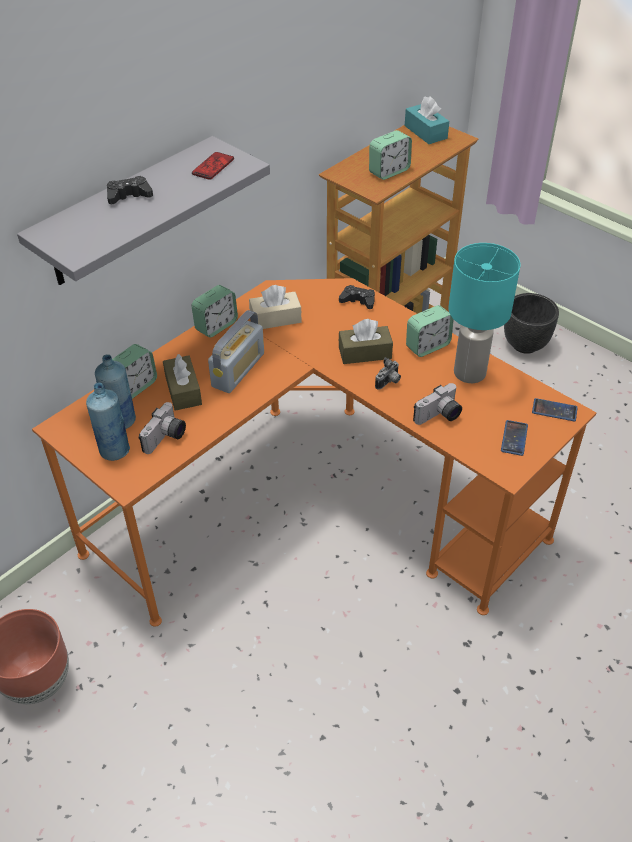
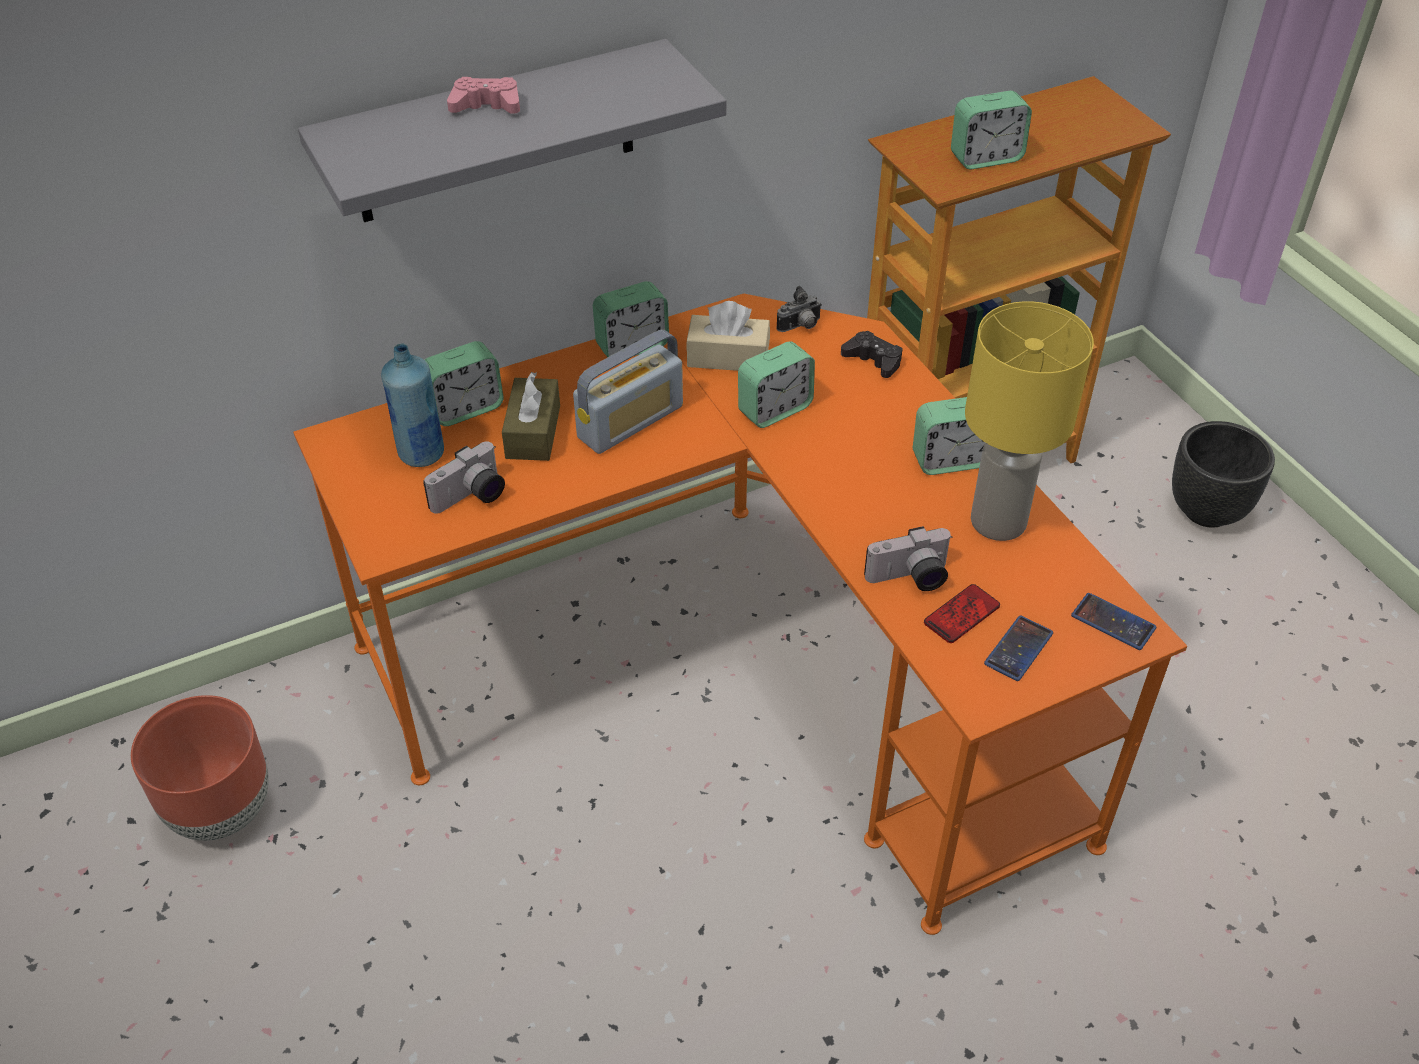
camera: 20 degrees right, 0 degrees up
blue bottle [86,382,130,461] -> none
black game controller [107,176,153,204] -> pink game controller [447,77,520,114]
phone [192,152,234,180] -> phone moved to [924,584,1000,643]
brown tissue box [339,319,393,364] -> none
camera [375,357,401,390] -> camera moved to [776,286,822,332]
turquoise tissue box [405,97,449,144] -> none
turquoise table lamp [449,243,521,383] -> yellow table lamp [965,301,1094,541]
none -> alarm clock [738,341,815,428]

